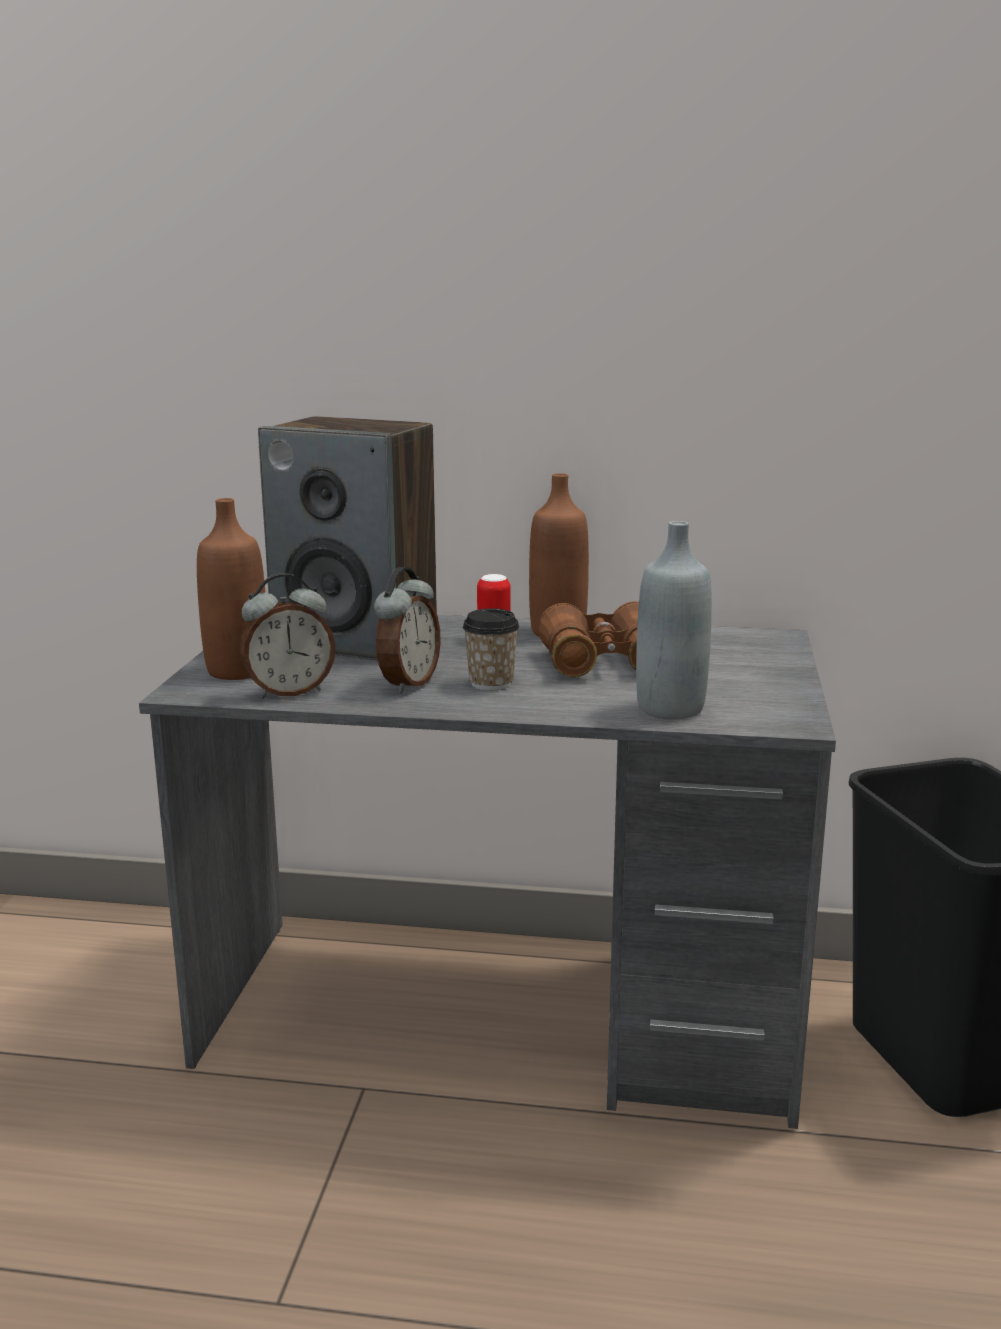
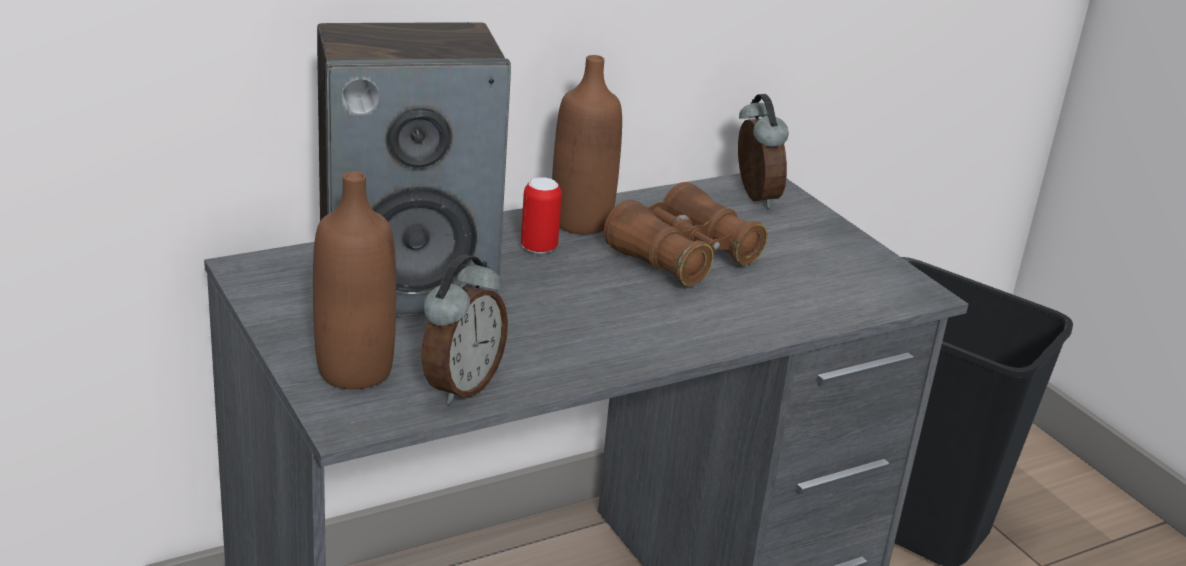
camera: 40 degrees left, 10 degrees up
alarm clock [374,567,441,693] -> alarm clock moved to [738,94,789,208]
cup [463,608,519,690] -> none
grey bottle [636,521,712,720] -> none

